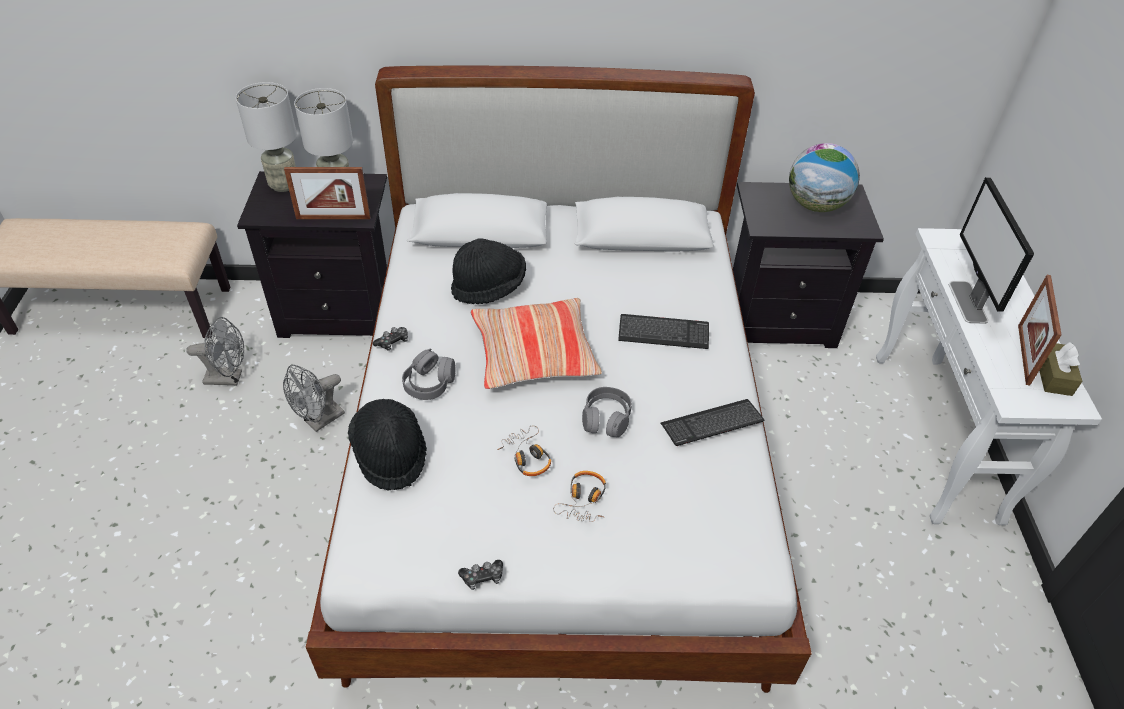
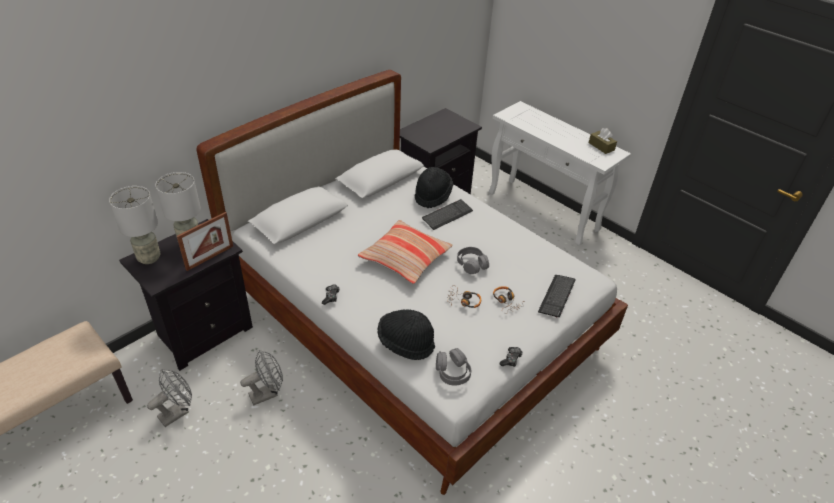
camera: 45 degrees left, 5 degrees down
grey fan [283,365,345,432] -> grey fan turned 120 degrees counterclockwise [240,350,283,405]
grey headphones [402,348,456,400] -> grey headphones moved to [436,348,471,386]
black hat [451,238,526,304] -> black hat moved to [415,167,453,208]
keyboard [661,399,764,446] -> keyboard moved to [538,275,576,318]
globe [789,143,860,212] -> none
monitor [949,177,1034,324] -> none
picture frame [1018,275,1062,386] -> none

